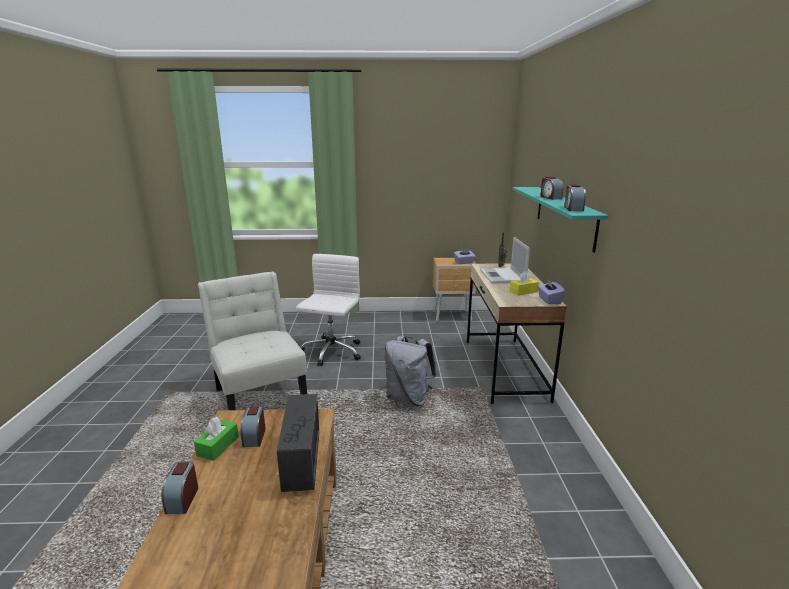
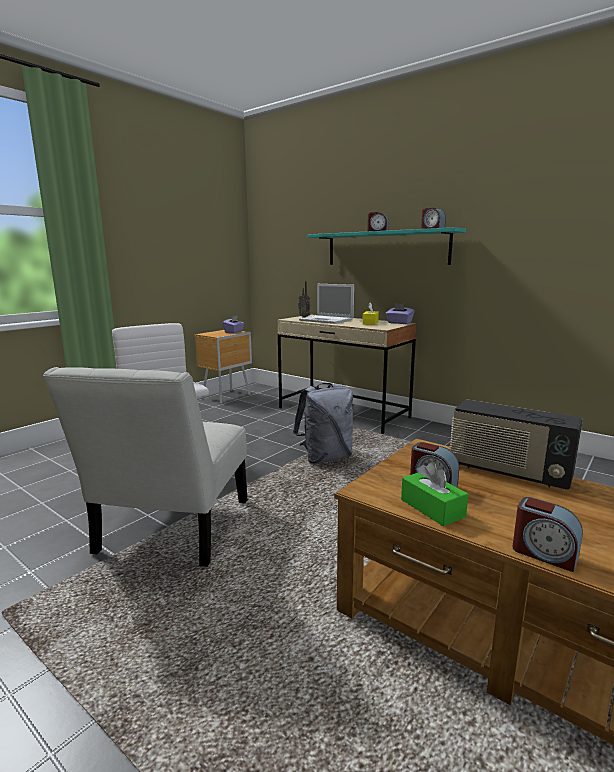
camera: 50 degrees left, 5 degrees down
white chair [198,271,307,410] -> white chair turned 90 degrees counterclockwise [43,367,248,567]

